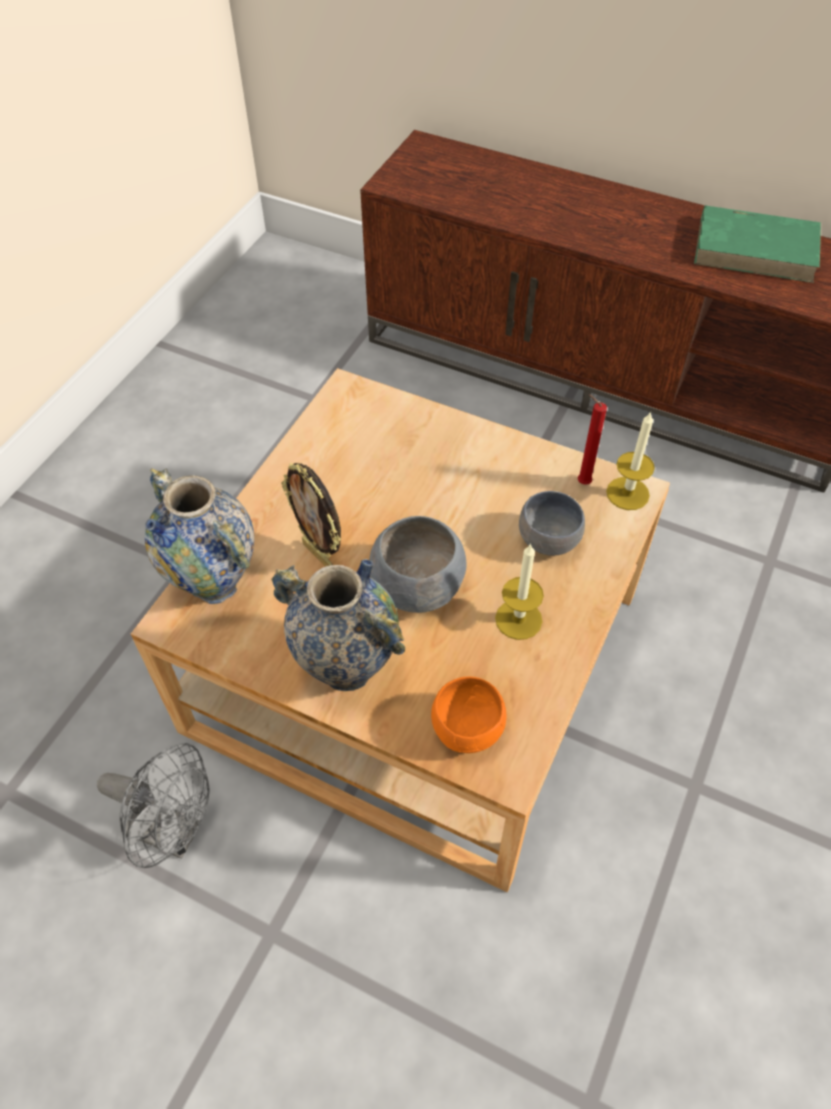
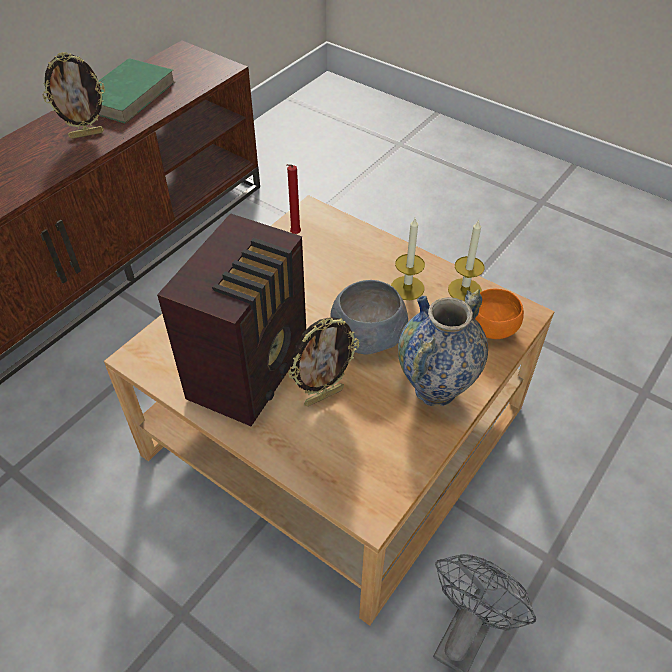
camera: 80 degrees left, 5 degrees down
vase [145,468,254,604] -> none
grey bowl [519,491,585,556] -> none
candle [606,411,655,510] -> candle moved to [448,219,484,302]
none -> picture frame [43,52,105,139]
none -> radio [157,213,306,426]

